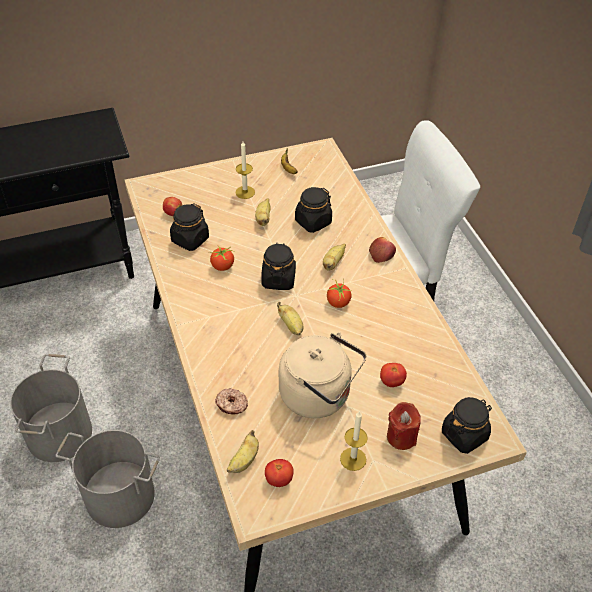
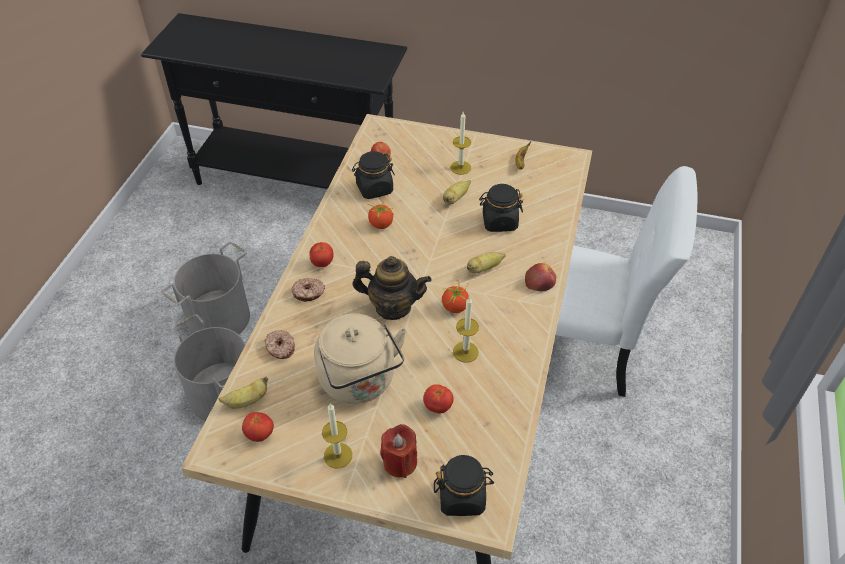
camera: 35 degrees right, 0 degrees up
black jar [261,243,296,290] -> none
banana [277,302,303,336] -> teapot [352,256,431,320]
none -> donut [292,278,325,302]
none -> tomato [309,242,334,267]
none -> candle [453,296,479,363]

